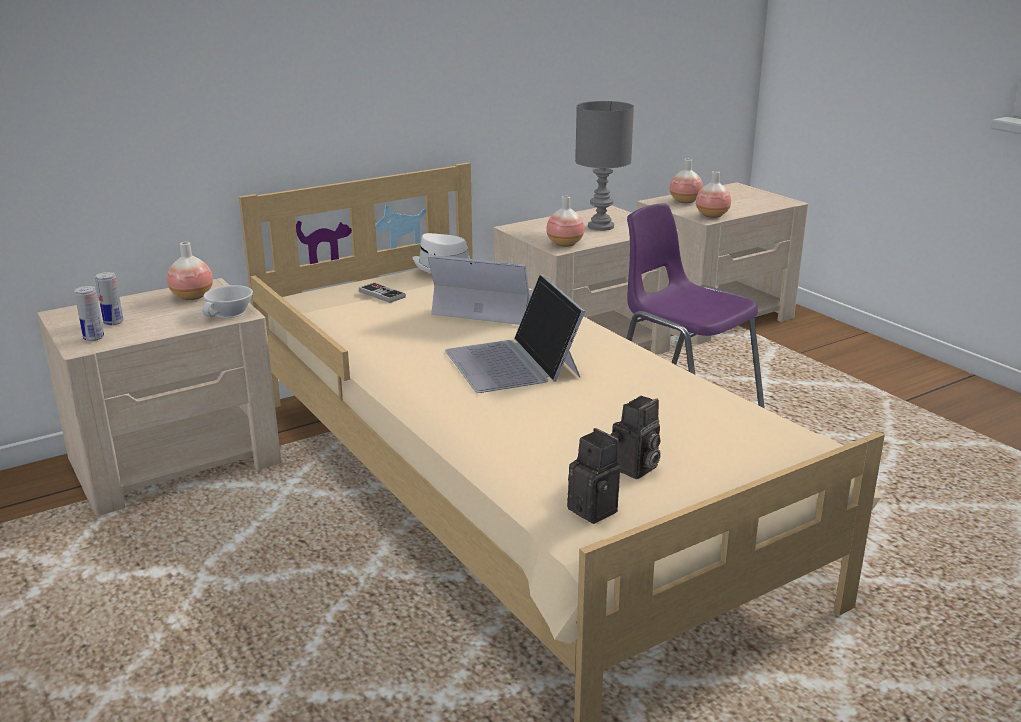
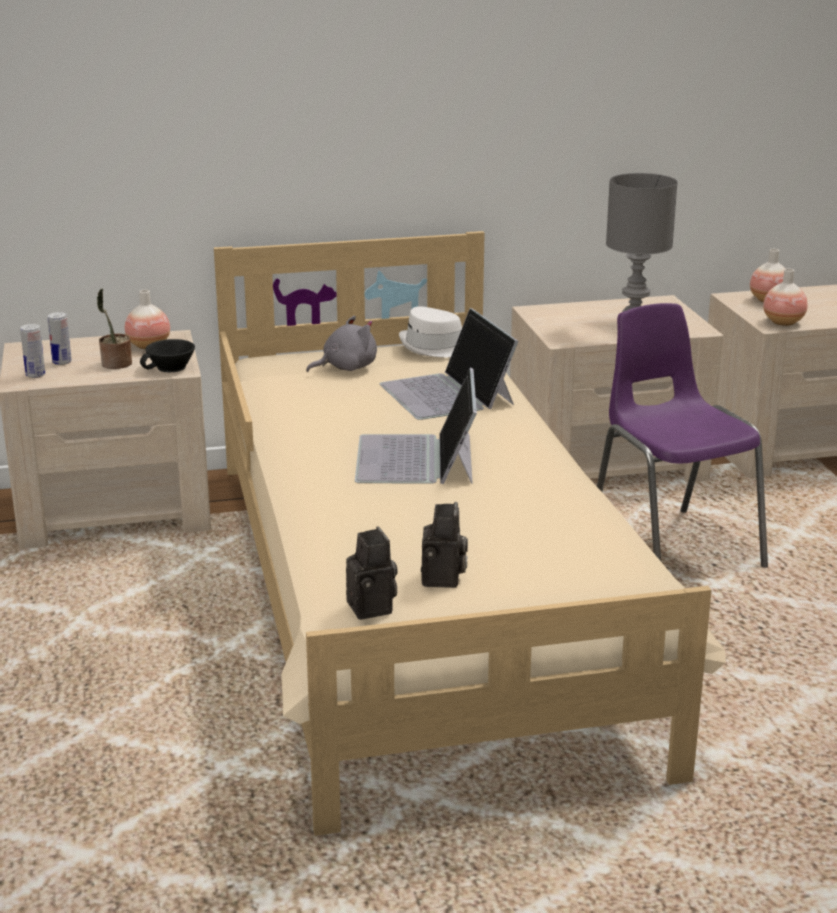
camera: 20 degrees right, 0 degrees up
white cup [202,285,253,318] -> black cup [140,339,195,372]
game controller [359,282,406,303] -> grey plush toy [306,316,377,372]
laptop [428,255,533,325] -> laptop turned 150 degrees counterclockwise [379,308,519,420]
vase [546,196,584,247] -> none
camera [610,395,661,479] -> camera turned 60 degrees counterclockwise [421,502,468,588]
none -> potted plant [97,288,132,369]

